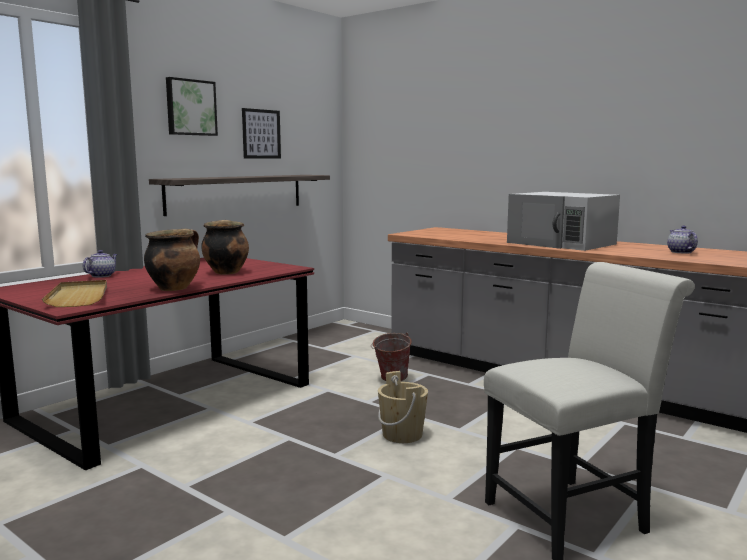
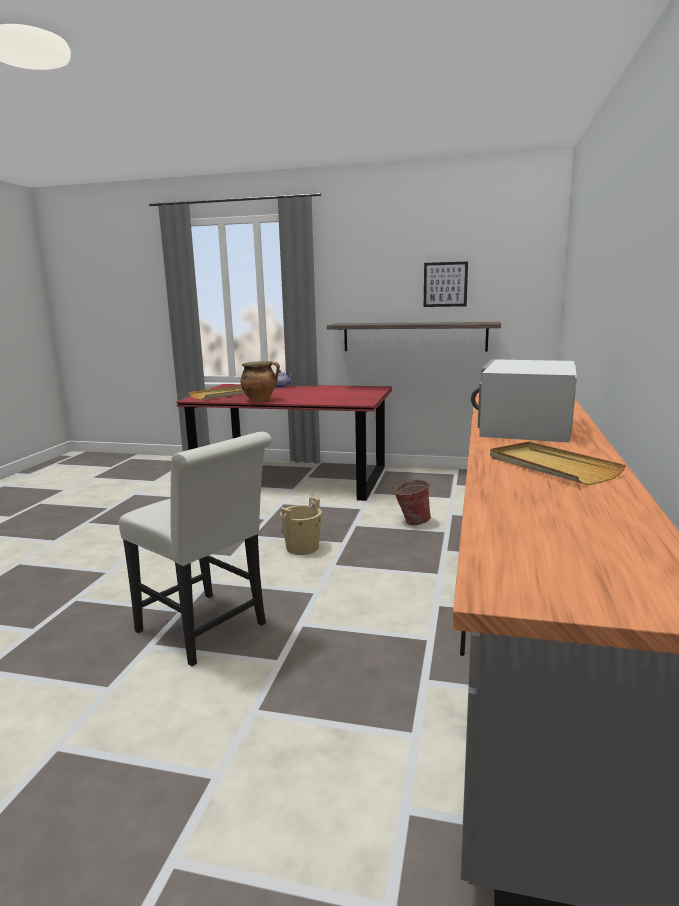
camera: 65 degrees right, 5 degrees up
picture [166,77,218,136] -> none
cooking pot [201,220,249,275] -> none
teapot [667,226,698,253] -> beige tray [490,442,626,485]

